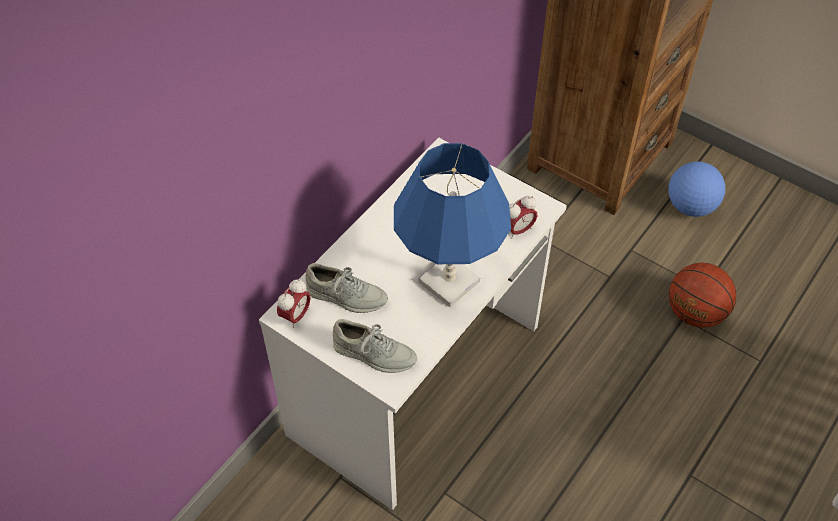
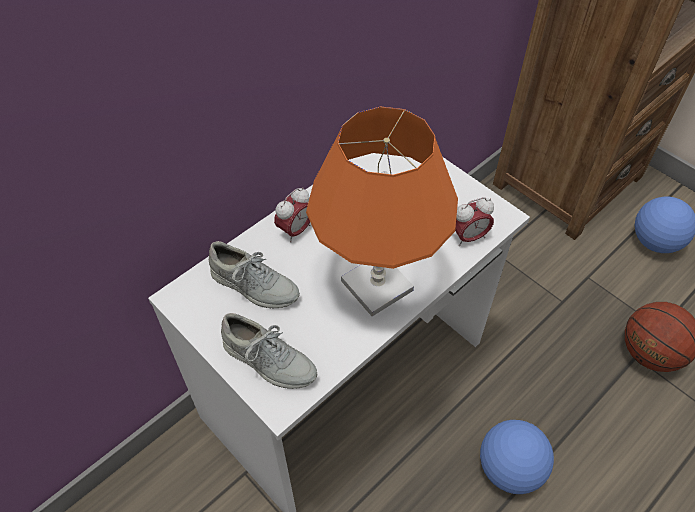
camera: 10 degrees right, 0 degrees up
alarm clock [277,279,310,328] -> alarm clock moved to [274,187,310,242]
blue table lamp [394,143,511,307] -> orange table lamp [306,107,458,316]
none -> football [480,420,554,494]

